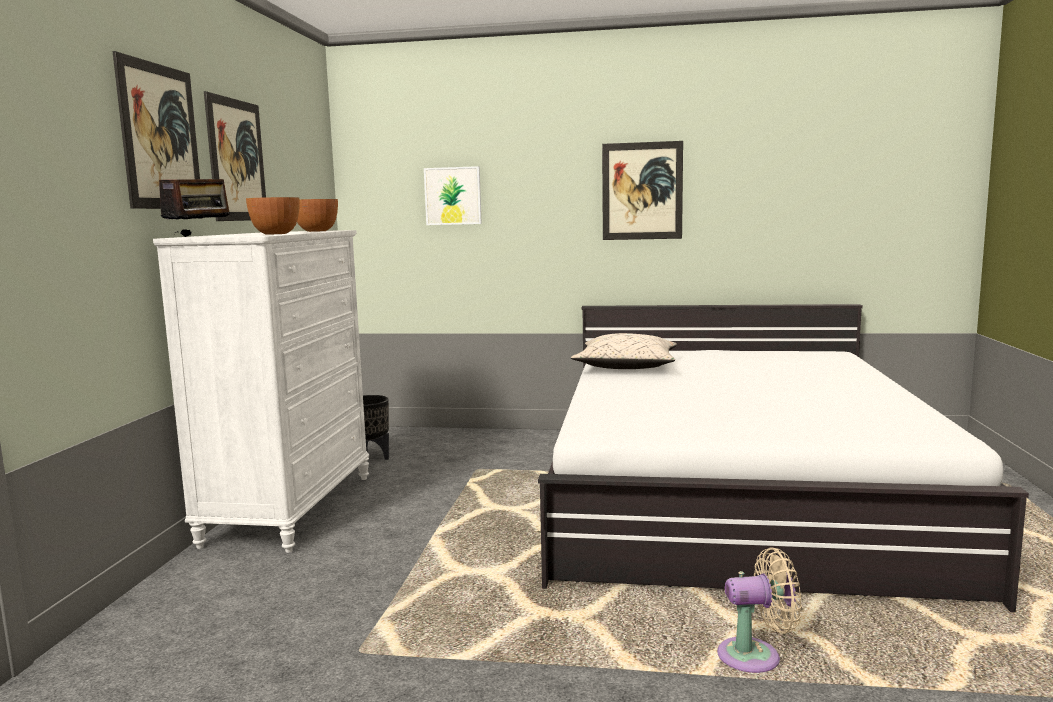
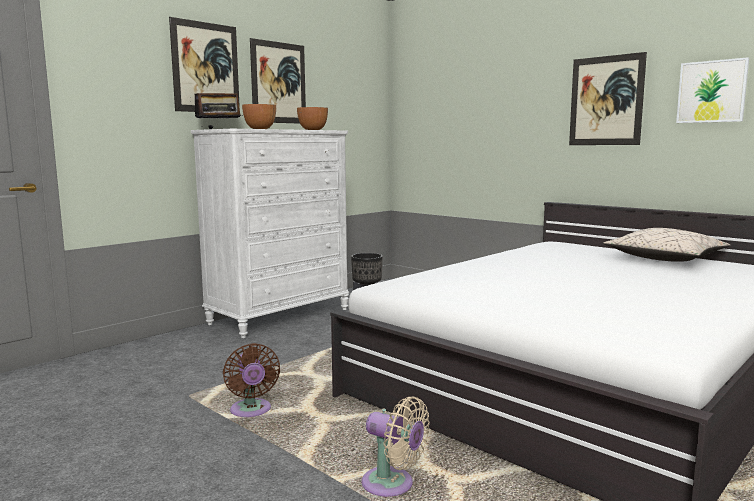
camera: 35 degrees right, 0 degrees up
picture [424,166,482,225] -> picture moved to [676,57,749,123]
beige pillow [571,333,677,369] -> beige pillow moved to [603,228,731,262]
none -> brown fan [223,343,280,417]

